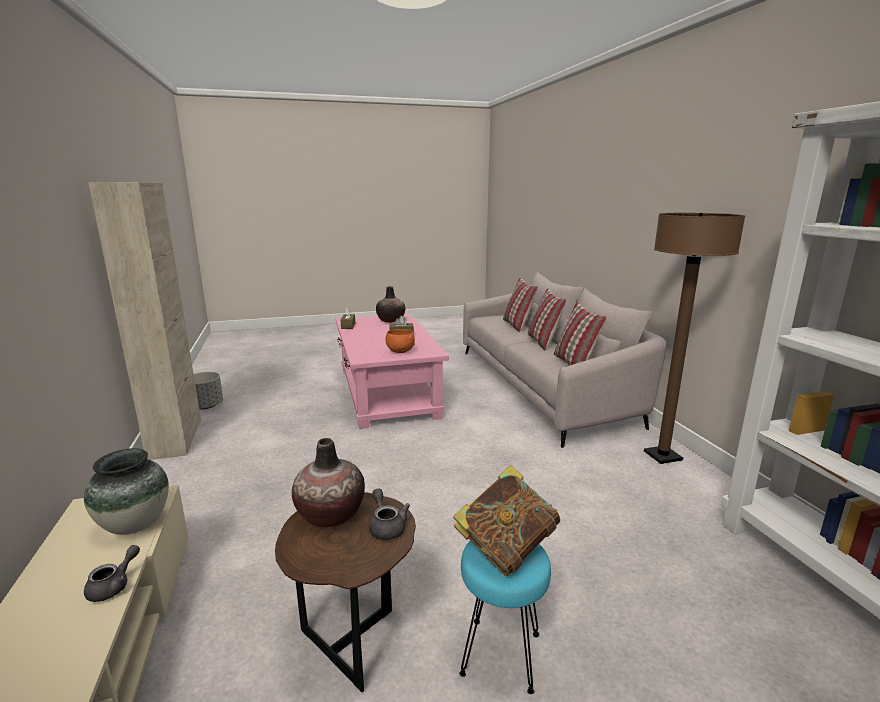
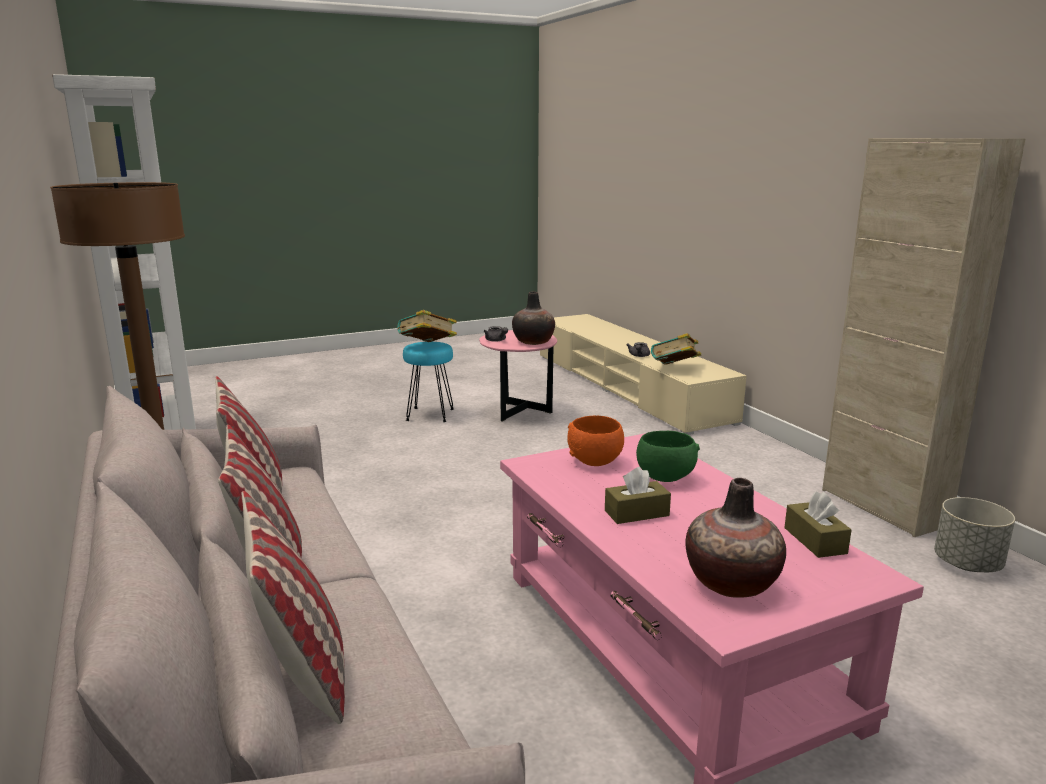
camera: 170 degrees right, 0 degrees up
vase [84,448,169,535] -> book [651,333,701,365]
brown side table [275,492,416,692] -> pink side table [479,330,557,422]
none -> green bowl [636,431,700,482]

